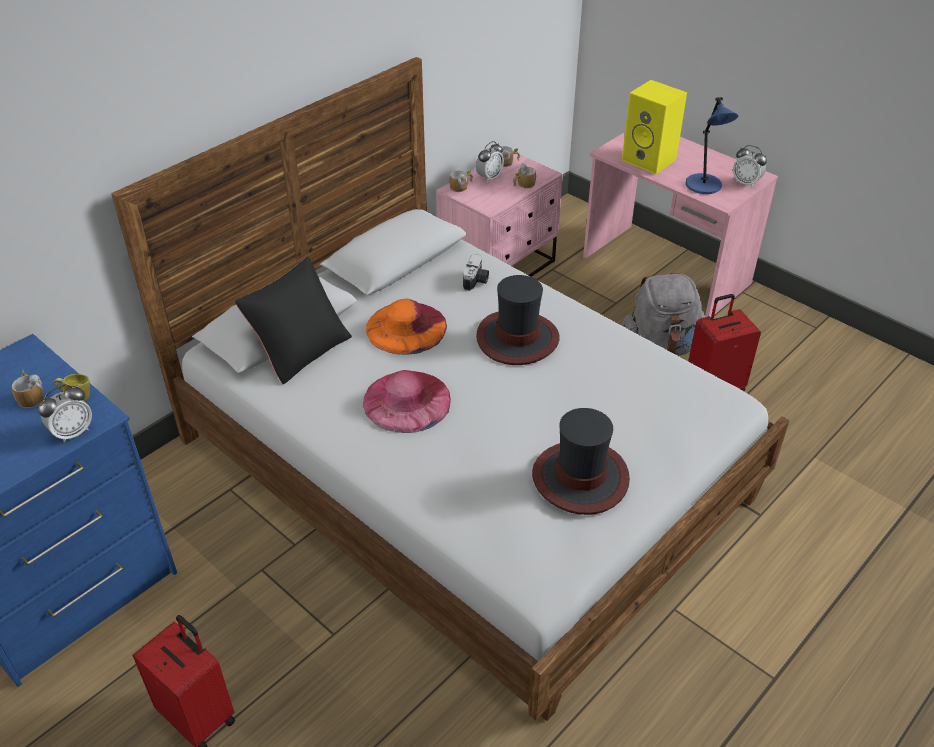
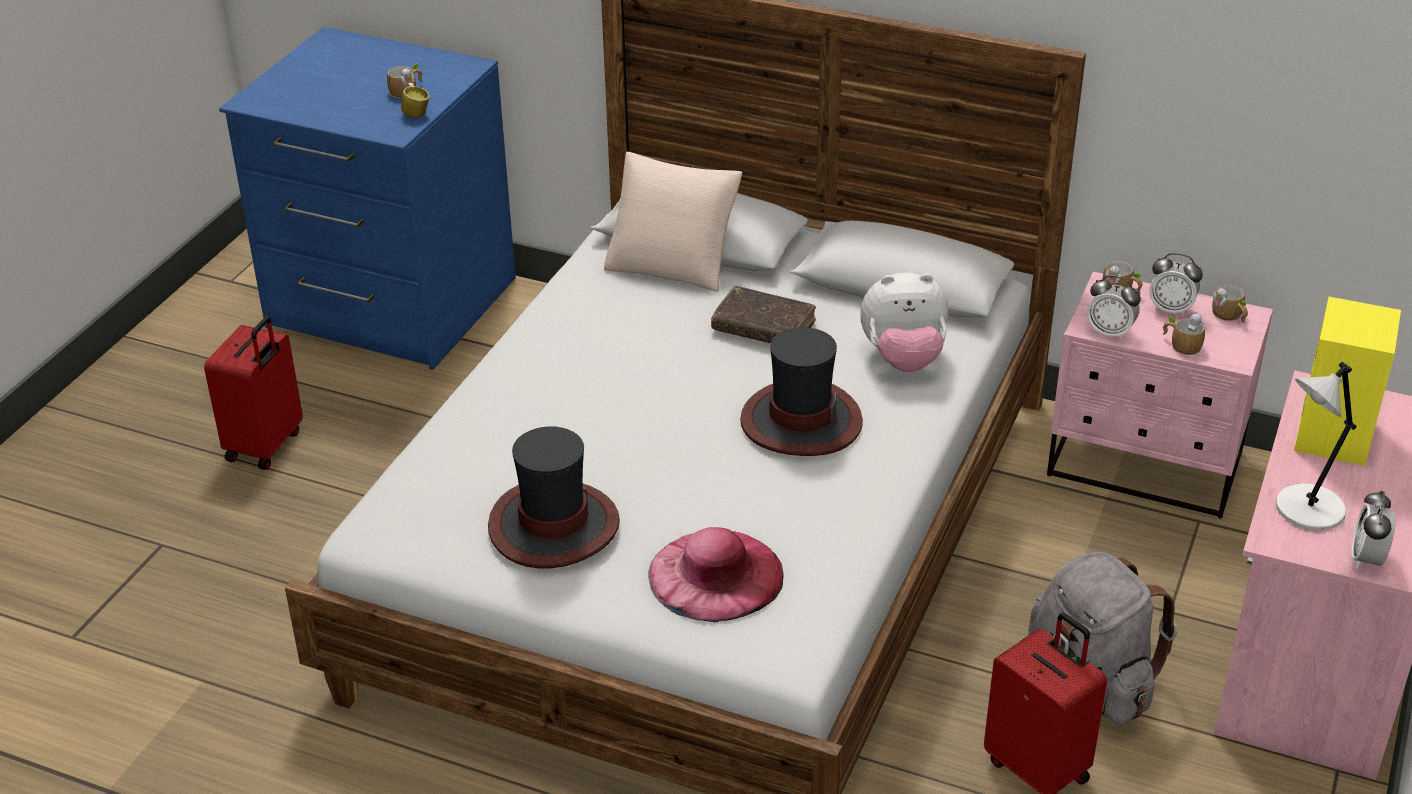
camera: 70 degrees right, 5 degrees down
alarm clock [38,385,92,443] -> alarm clock moved to [1087,275,1141,340]
black pillow [235,257,352,384] -> beige pillow [604,152,742,292]
pink hat [363,370,451,433] -> pink hat moved to [648,527,784,622]
orange hat [366,299,447,355] -> brown book [711,286,816,343]
camera [463,254,489,291] -> plush toy [860,273,948,372]
blue table lamp [686,97,738,194] -> grey table lamp [1276,362,1356,531]

